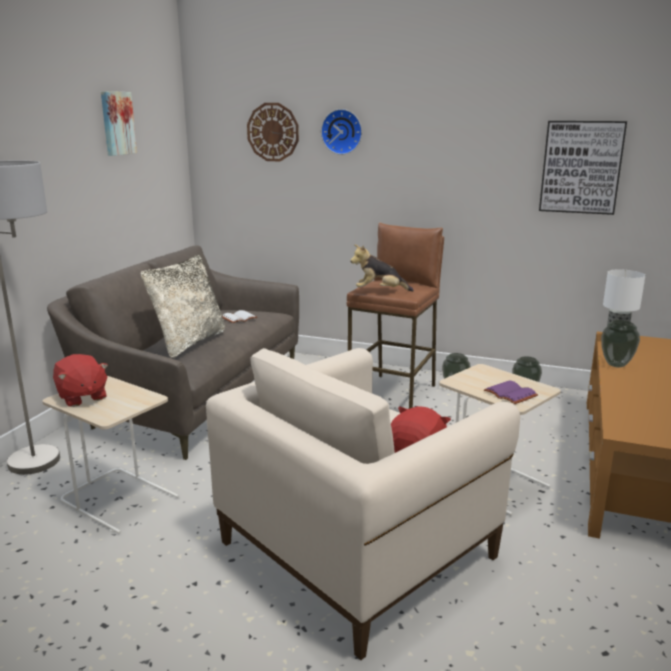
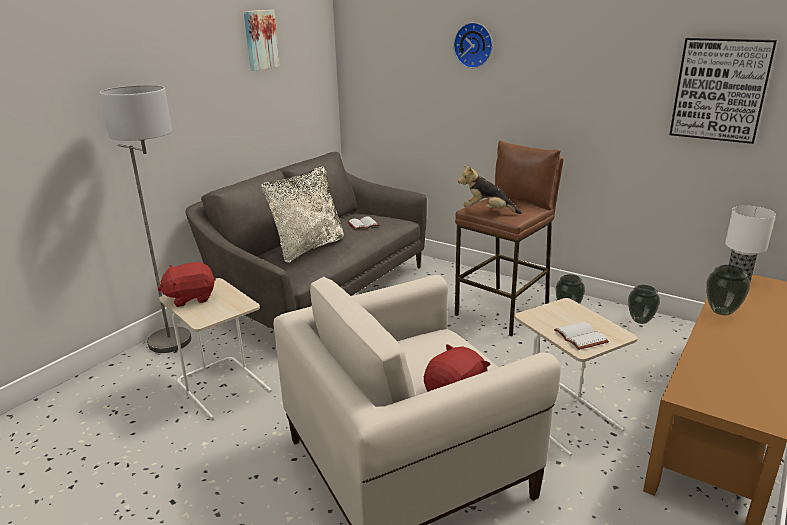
camera: 15 degrees right, 5 degrees up
red plush toy [53,354,108,407] -> red plush toy turned 90 degrees clockwise [158,262,216,307]
wall clock [247,103,299,162] -> none
purple book [484,381,538,404] -> white book [554,322,609,350]

